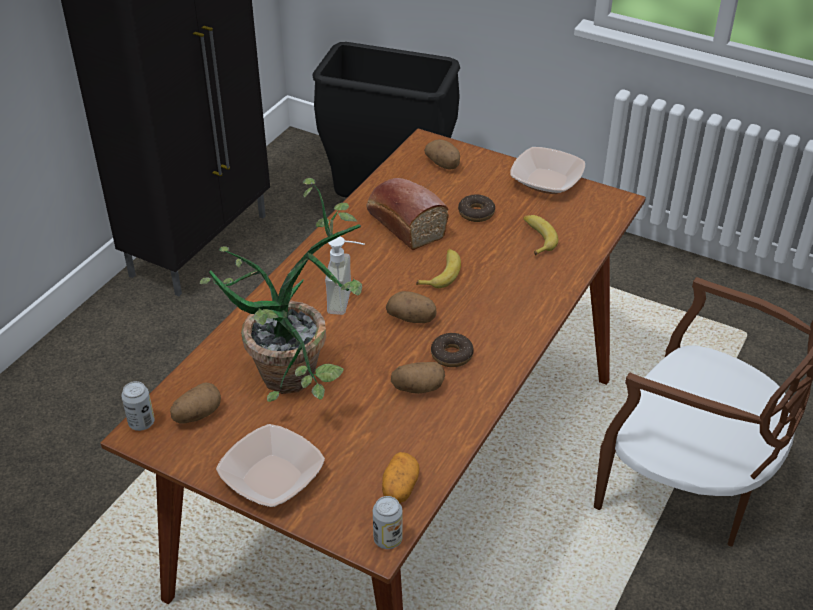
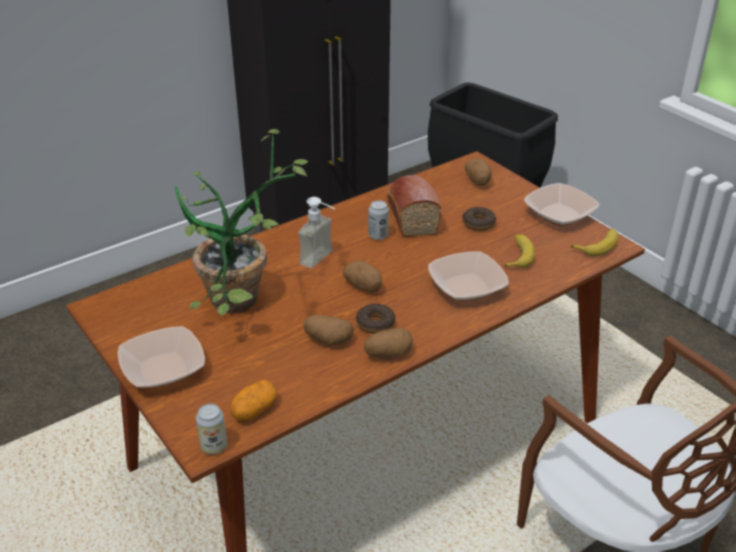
camera: 25 degrees right, 5 degrees down
can [121,381,155,431] -> can moved to [369,200,389,240]
potato [170,382,221,424] -> potato moved to [364,328,413,359]
banana [416,249,461,288] -> banana moved to [571,229,619,256]
none -> bowl [428,251,509,301]

